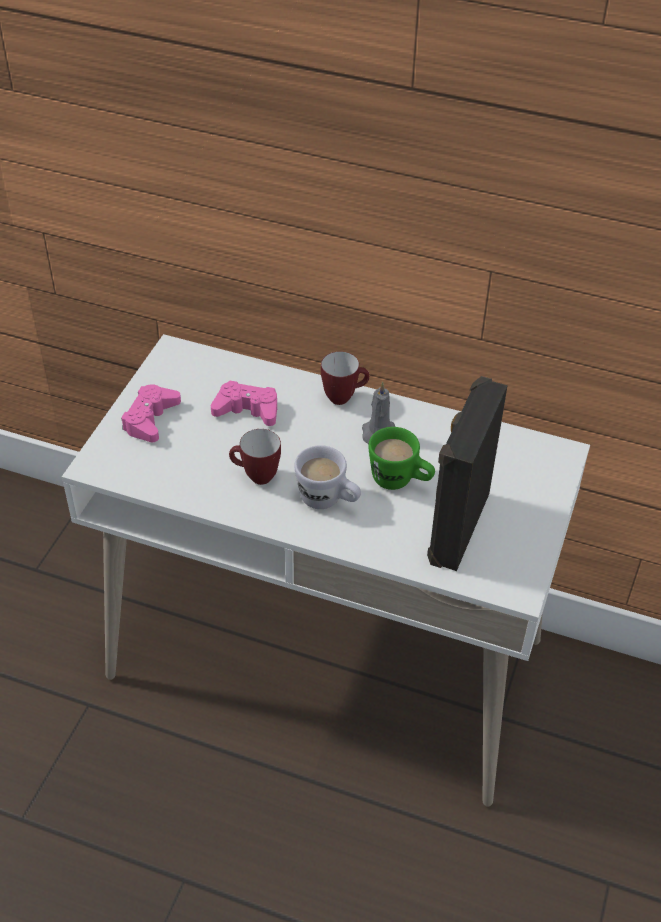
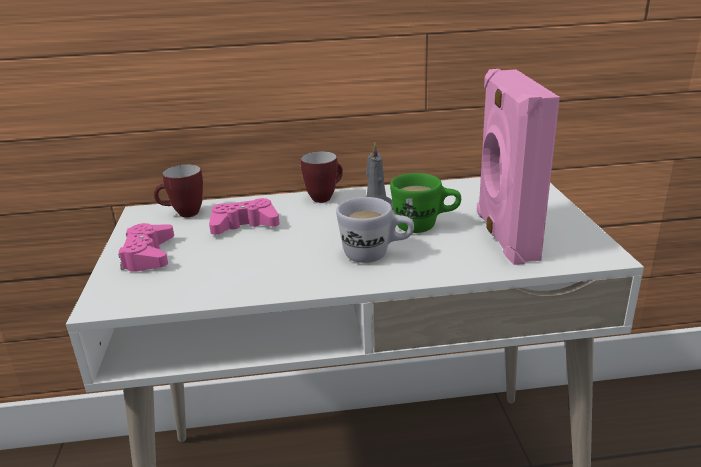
camera: 25 degrees left, 20 degrees down
mug [229,429,281,485] -> mug moved to [154,165,203,217]
black speaker [427,376,508,571] -> pink speaker [477,69,560,265]

